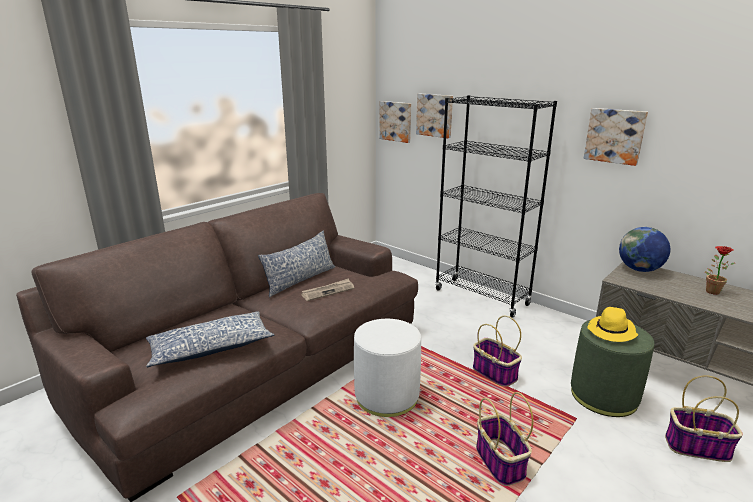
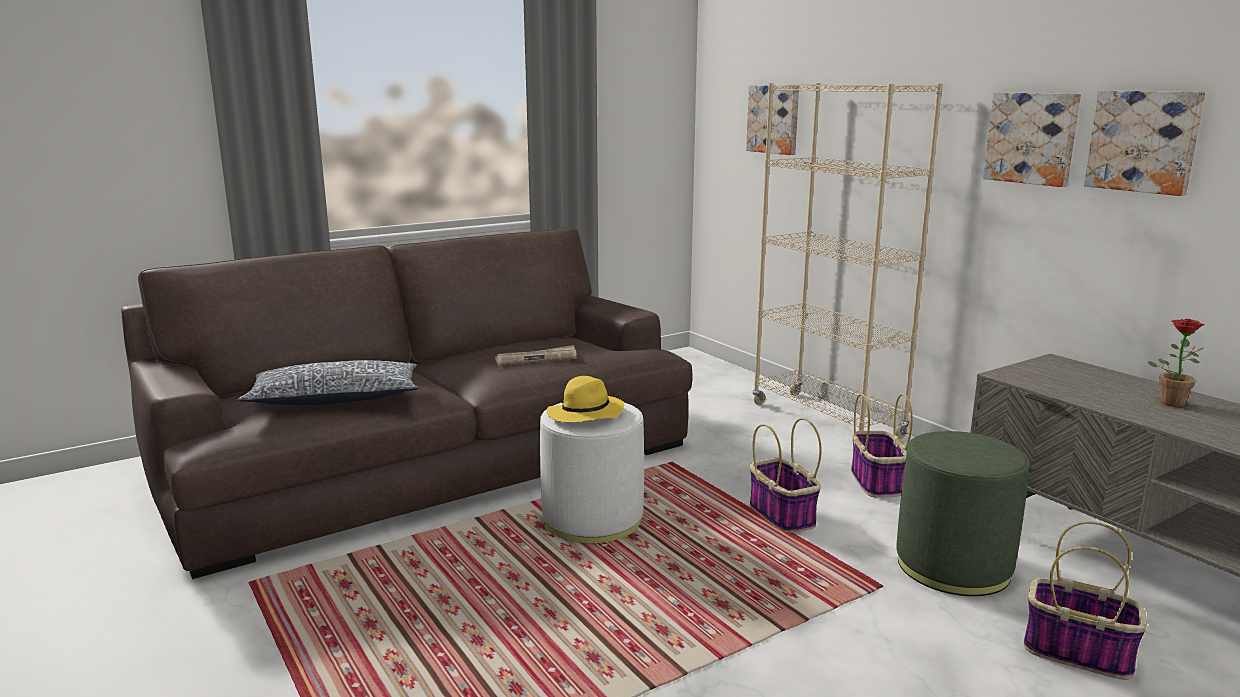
camera: 15 degrees right, 5 degrees down
pillow [258,231,335,297] -> none
picture [379,101,411,143] -> picture moved to [1084,91,1205,196]
black bookcase [435,95,557,318] -> beige bookcase [753,83,943,439]
basket [476,392,533,486] -> basket moved to [851,393,913,498]
yellow hat [587,307,638,342] -> yellow hat moved to [547,376,624,422]
globe [619,227,670,272] -> none

